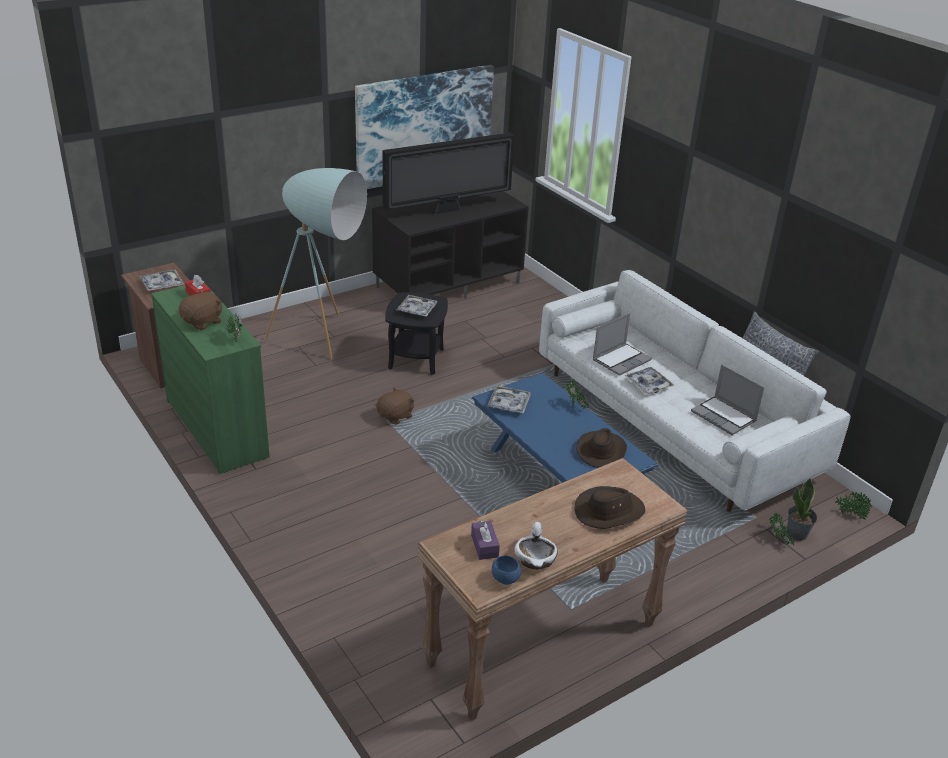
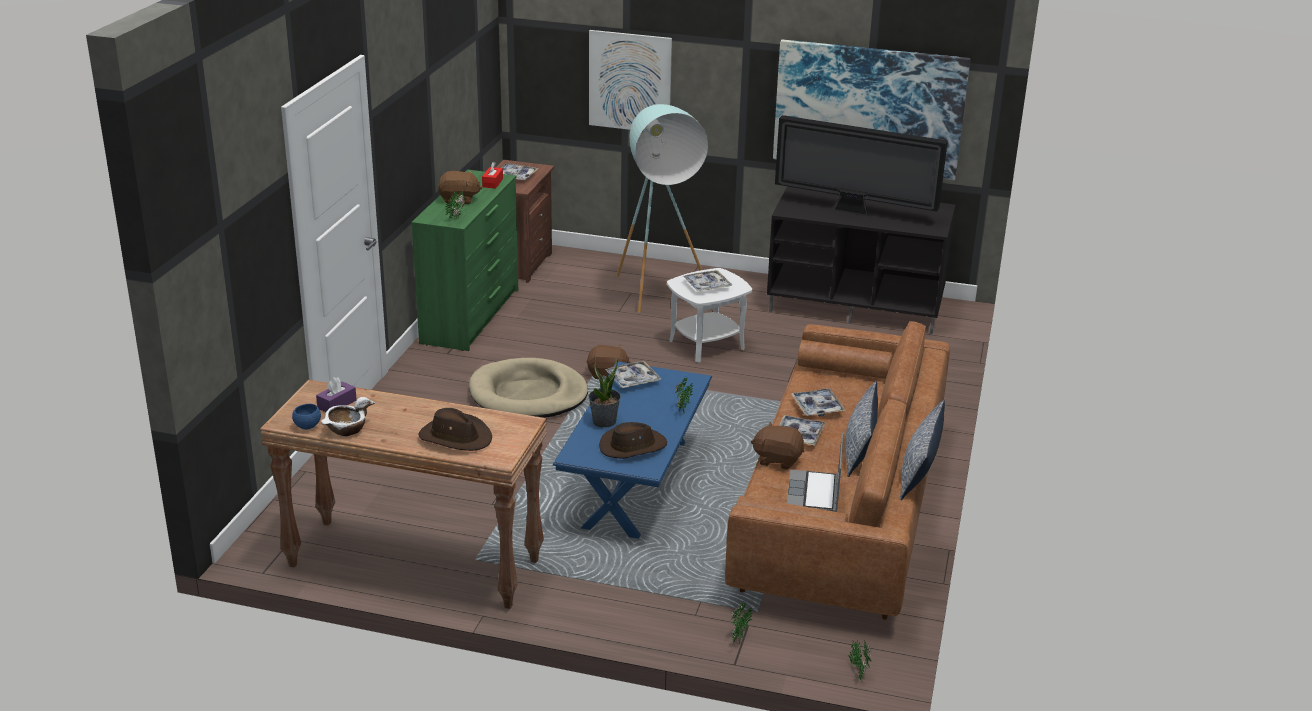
camera: 50 degrees right, 5 degrees down
black side table [385,293,448,375] -> white side table [667,268,752,363]
white sofa [539,270,851,512] -> brown sofa [725,321,950,620]
laptop [593,313,652,376] -> tray [791,388,846,417]
potted plant [787,478,817,541] -> potted plant moved to [589,356,621,428]
none -> beige dog bed [469,358,588,418]
none -> picture [589,30,672,130]
none -> brown plush toy [751,422,804,469]
none -> pillow [845,381,878,477]

